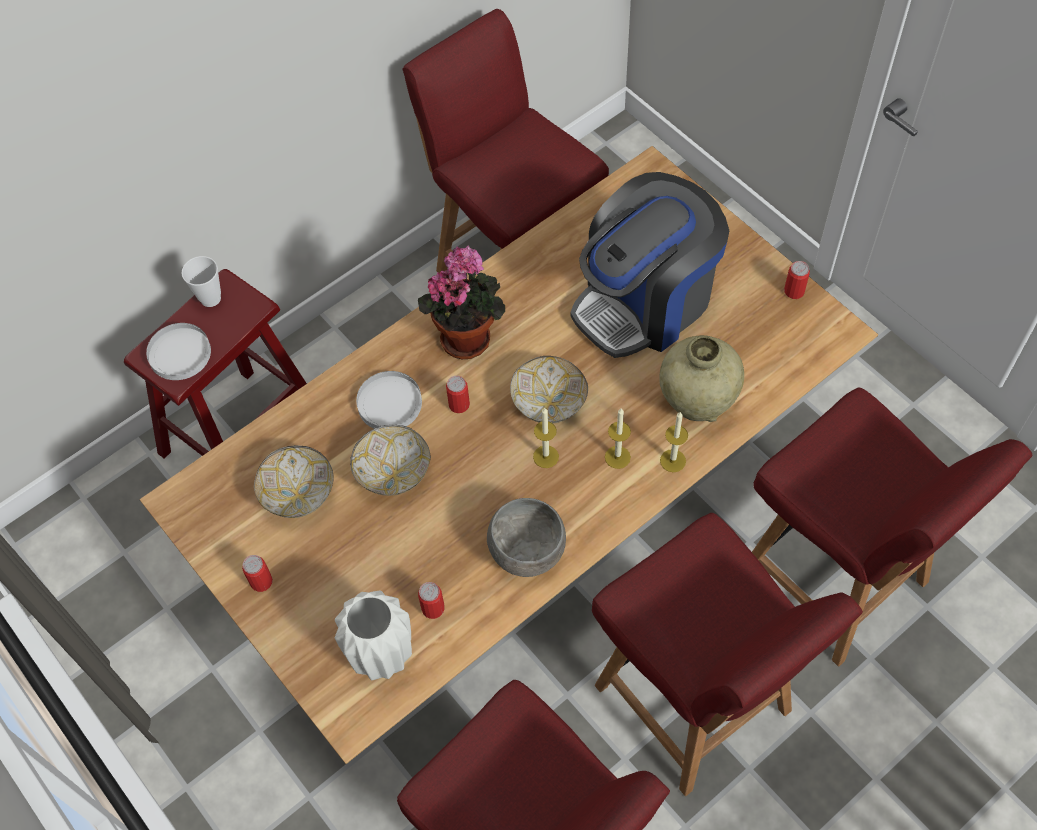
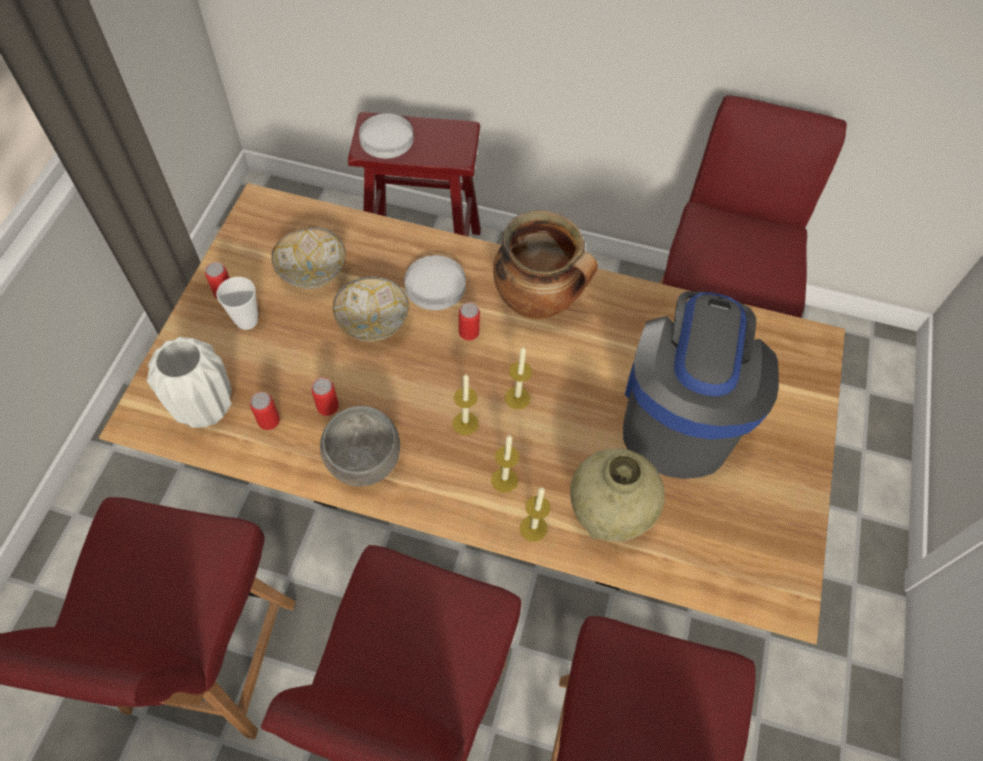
camera: 50 degrees right, 0 degrees up
cup [182,256,221,307] -> cup moved to [216,277,258,330]
potted plant [418,245,505,359] -> cooking pot [493,210,598,319]
bowl [510,356,588,424] -> candle [505,347,532,409]
coffee machine [571,172,729,358] -> coffee machine turned 90 degrees clockwise [623,291,779,479]
can [784,261,810,299] -> can moved to [311,378,339,416]

